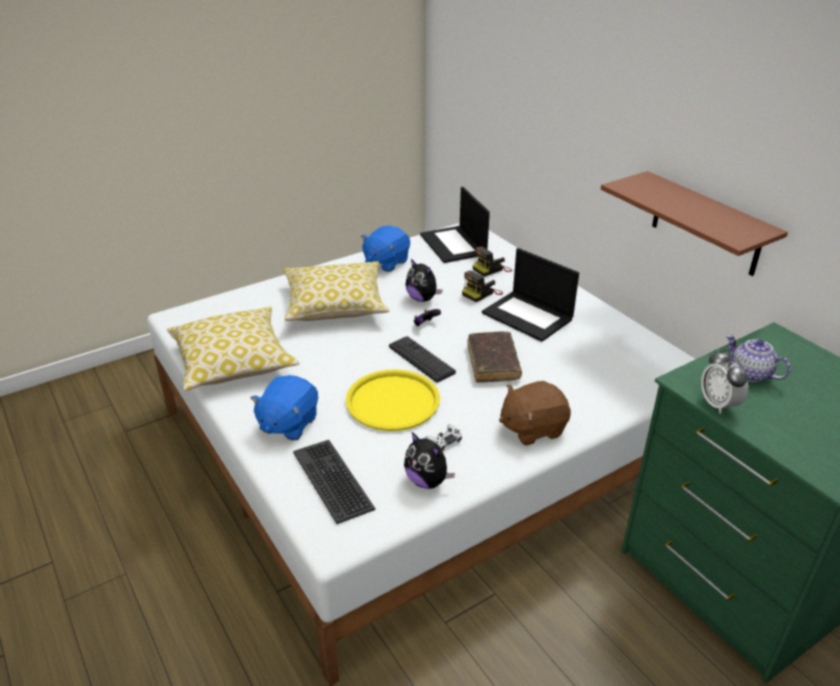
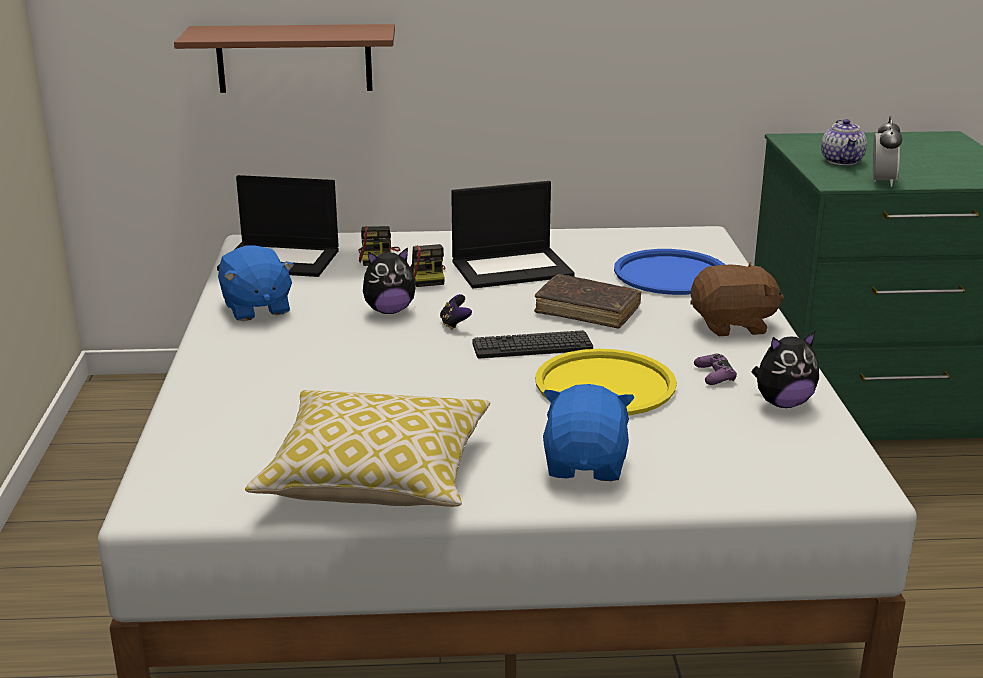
camera: 60 degrees left, 10 degrees down
blue plush toy [250,375,318,441] -> blue plush toy turned 135 degrees counterclockwise [543,384,635,481]
pillow [283,261,390,321] -> none
keyboard [293,440,375,524] -> none
white game controller [425,424,462,451] -> purple game controller [694,353,737,385]
brown plush toy [499,381,571,446] -> brown plush toy turned 105 degrees counterclockwise [691,262,784,336]
brown shelf [601,171,788,276] -> brown shelf moved to [174,24,395,93]
alarm clock [701,350,749,414] -> alarm clock turned 90 degrees counterclockwise [873,116,903,187]
teapot [726,335,791,382] -> teapot turned 75 degrees counterclockwise [821,119,867,165]
none -> blue tray [614,249,726,295]

